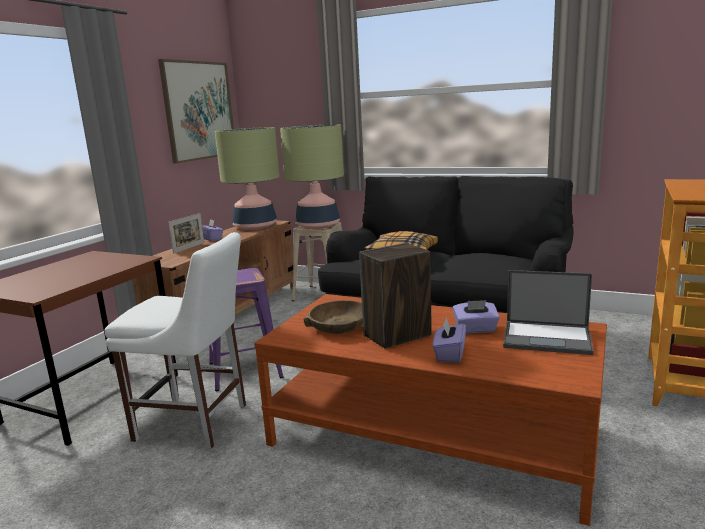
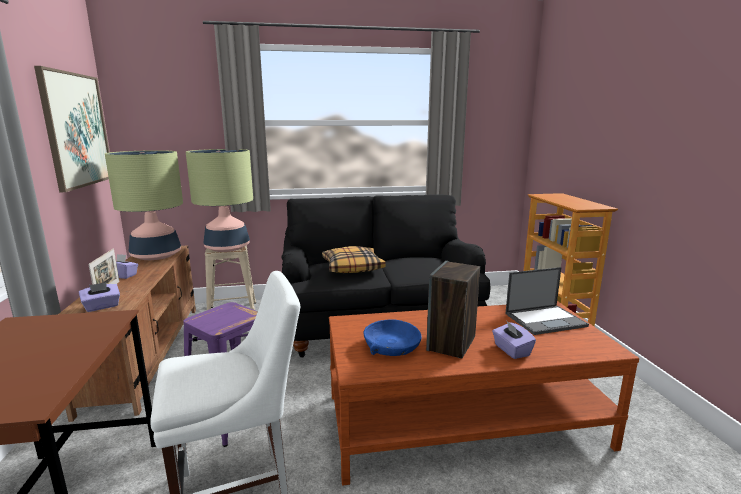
camera: 35 degrees left, 0 degrees up
brown bowl [303,300,363,334] -> blue bowl [364,319,422,356]
purple tissue box [452,300,500,334] -> purple tissue box moved to [79,282,120,312]

